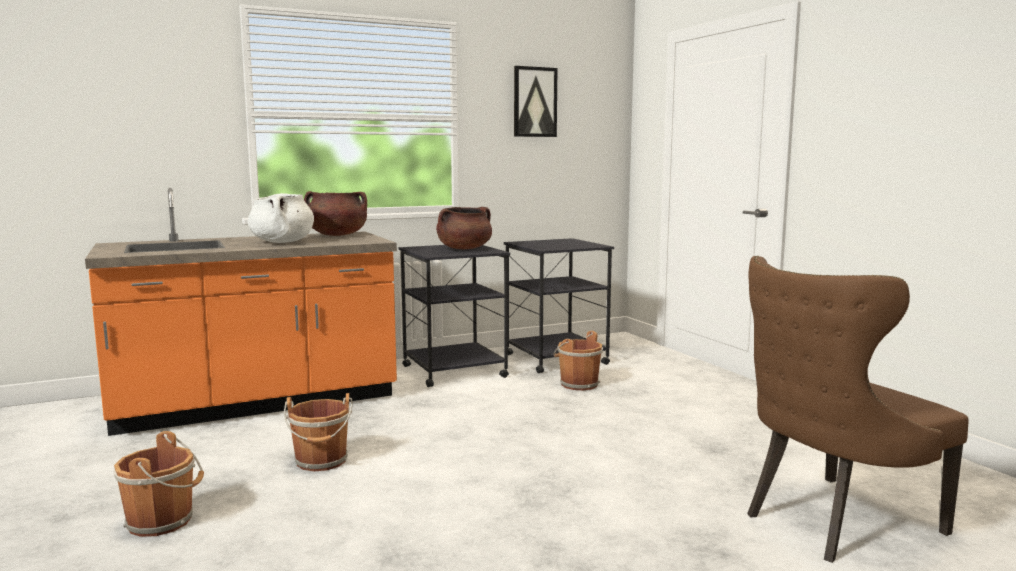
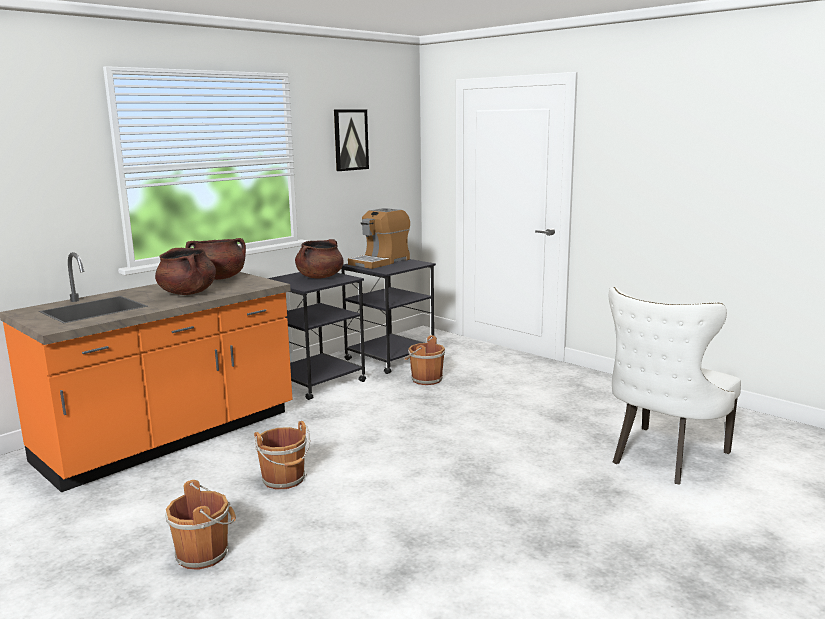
camera: 20 degrees left, 5 degrees up
white cooking pot [248,193,314,243] -> brown cooking pot [155,248,216,295]
brown chair [747,256,968,563] -> white chair [609,287,741,485]
none -> coffee machine [348,208,410,269]

